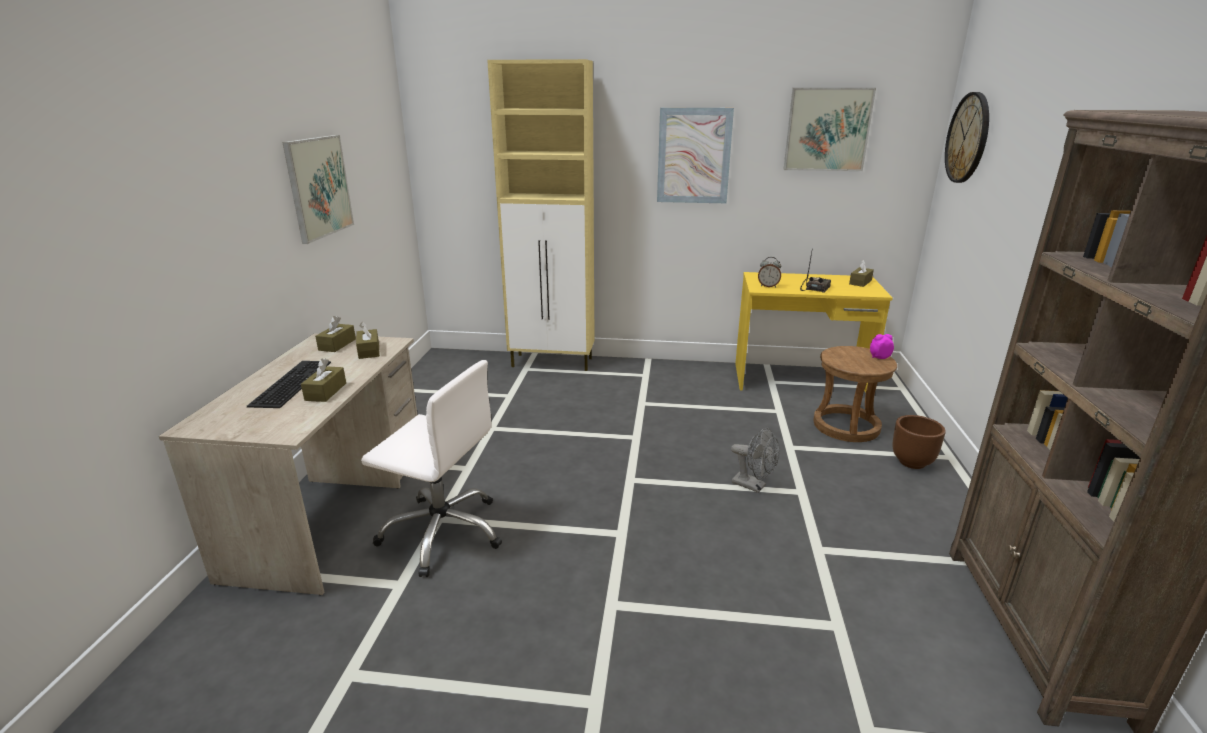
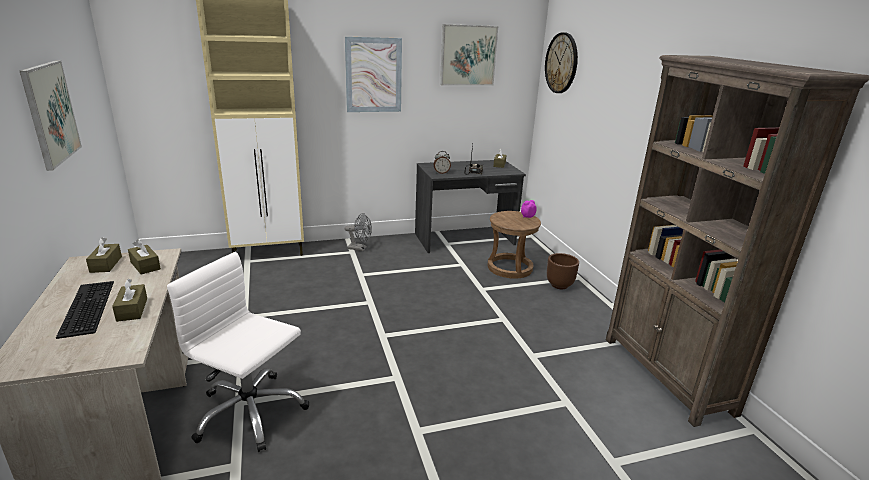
camera: 25 degrees left, 0 degrees up
white office chair [361,360,502,577] -> white office chair turned 150 degrees counterclockwise [167,252,309,452]
grey fan [731,428,779,493] -> grey fan moved to [345,213,372,251]
yellow desk [735,272,893,392] -> grey desk [415,160,526,253]

